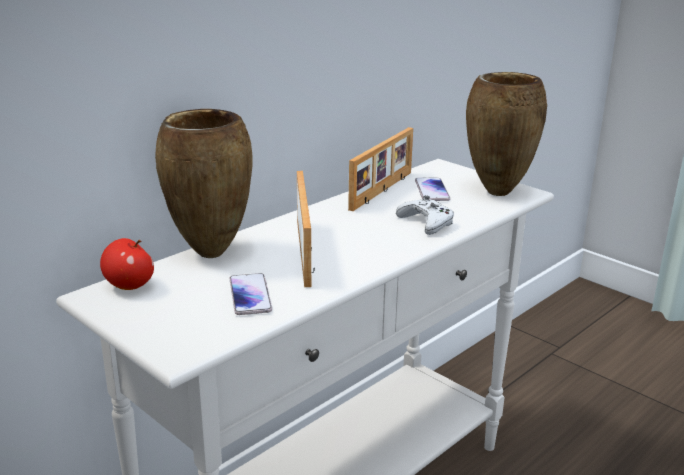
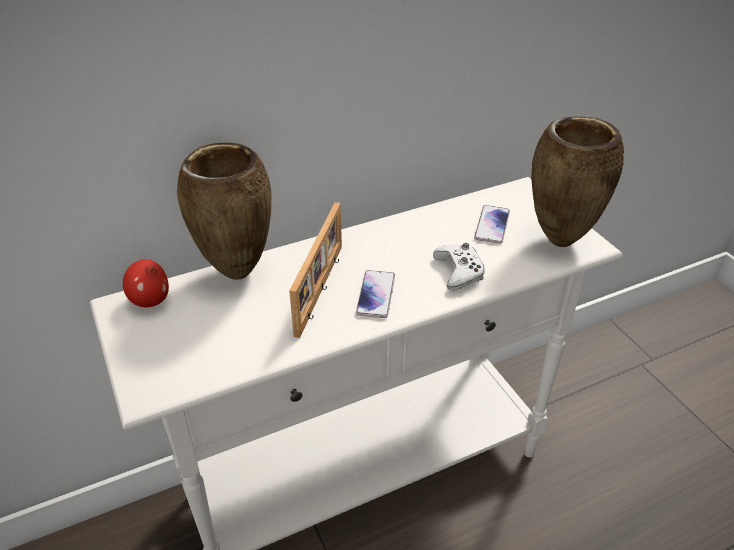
camera: 20 degrees right, 15 degrees up
phone [229,273,272,315] -> phone moved to [356,270,395,318]
picture frame [348,127,413,211] -> none

